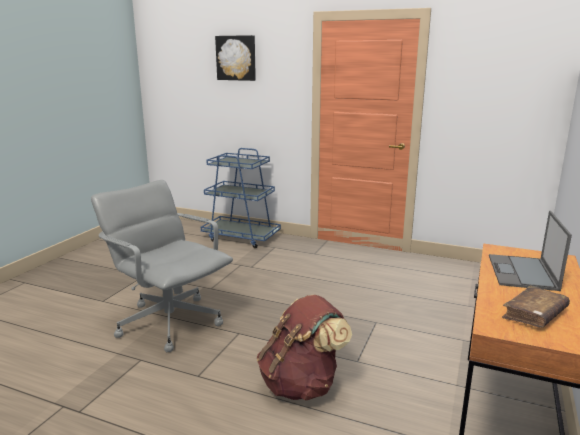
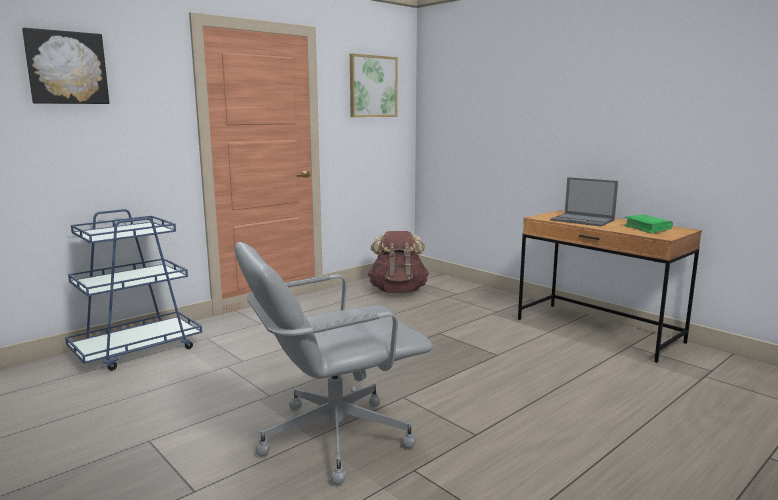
camera: 65 degrees left, 5 degrees down
brown backpack [257,295,352,401] -> brown backpack moved to [368,231,429,293]
brown book [502,286,570,328] -> green book [624,215,673,234]
none -> picture [350,53,398,117]

